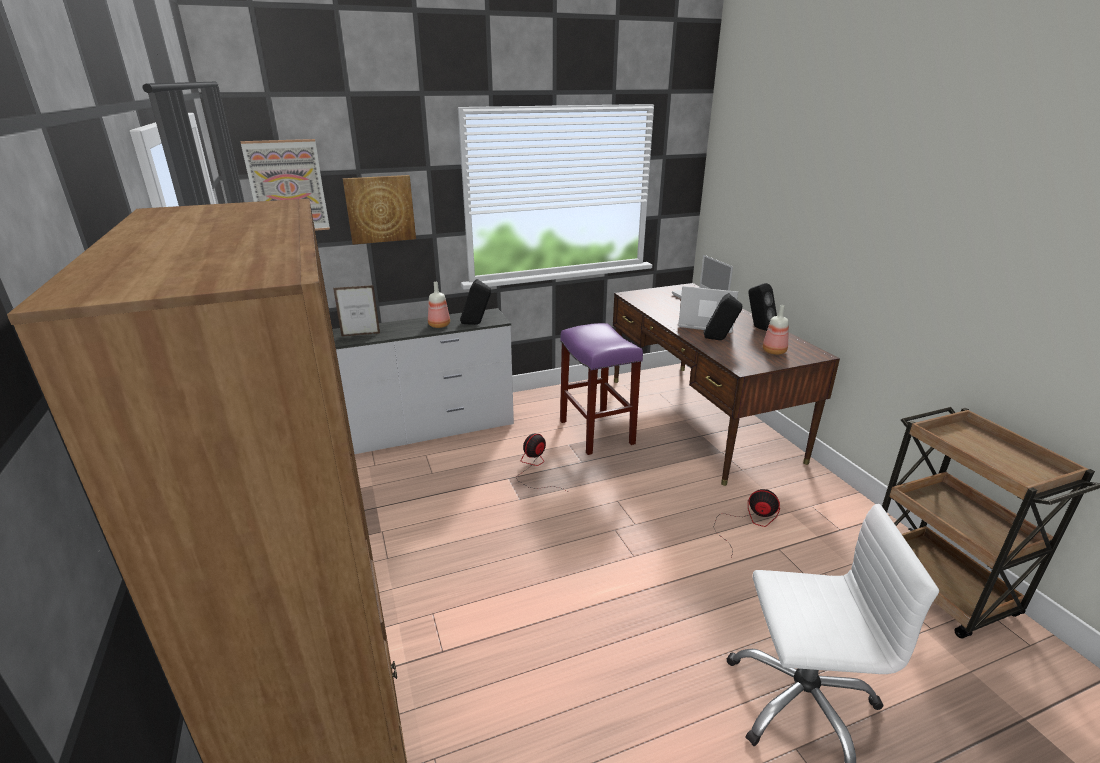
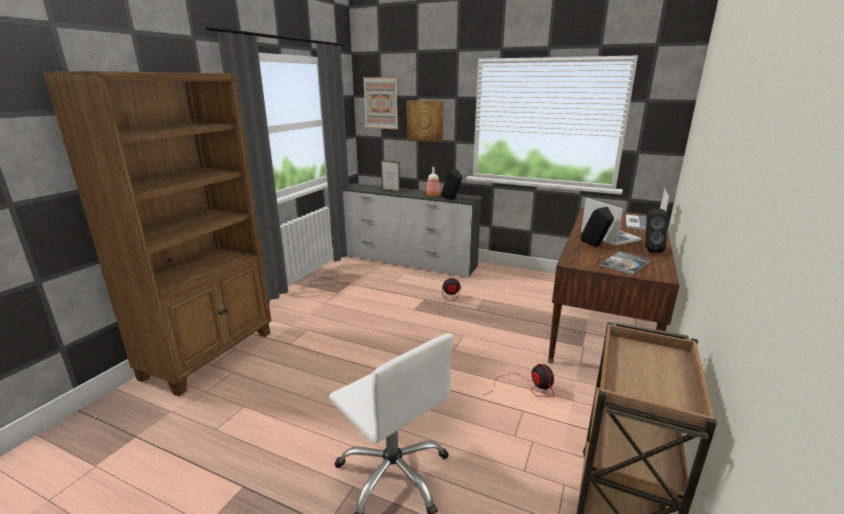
camera: 45 degrees right, 5 degrees down
purple stool [560,323,643,455] -> none
bottle [763,305,789,355] -> book [599,251,651,275]

